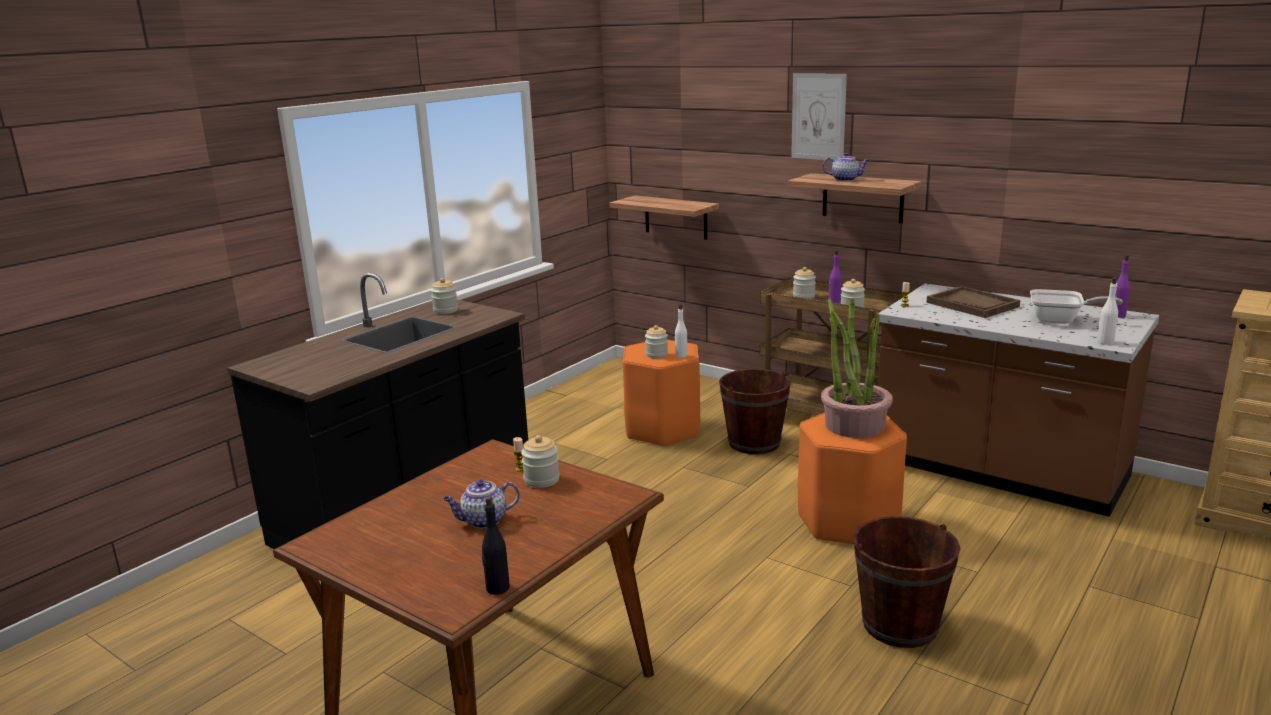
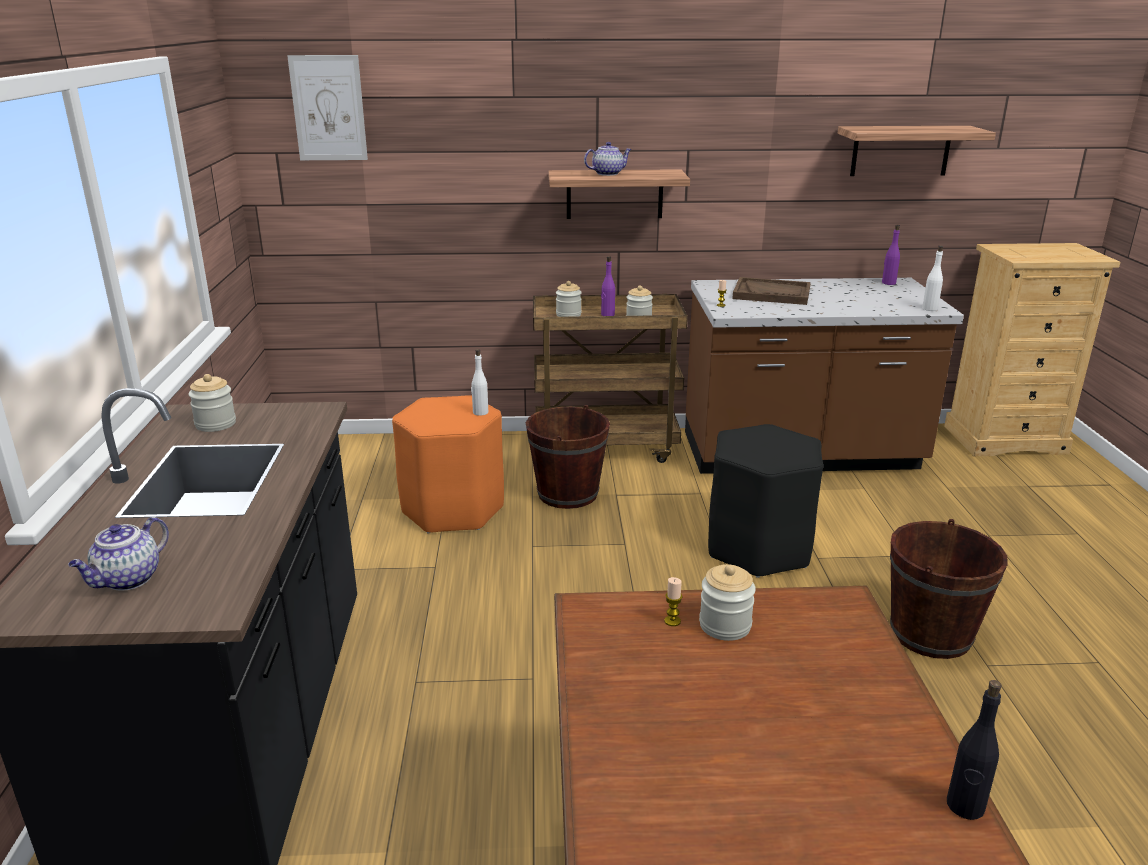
camera: 40 degrees left, 5 degrees up
teapot [443,480,520,528] -> teapot moved to [68,517,169,591]
shelf [609,195,719,240] -> shelf moved to [838,126,996,176]
jar [645,325,668,358] -> none
picture [791,74,847,160] -> picture moved to [287,55,368,160]
orange stool [798,412,907,544] -> black stool [708,424,823,578]
potted plant [821,298,893,438] -> none
frying pan [1030,289,1123,324] -> none

